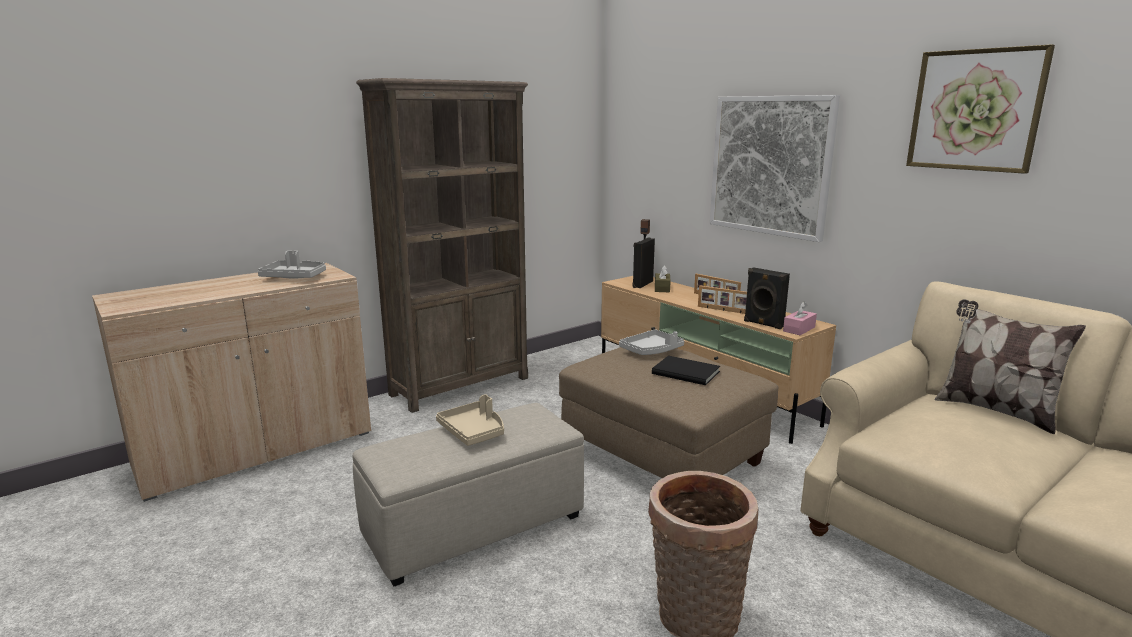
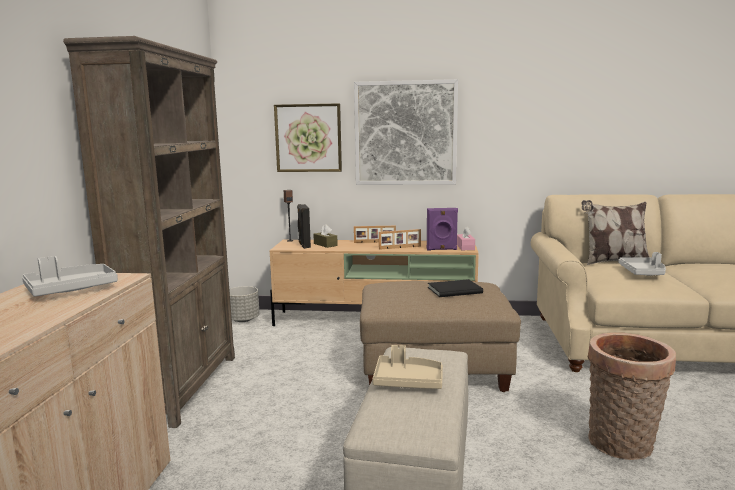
camera: 45 degrees left, 5 degrees down
grey tray [619,329,684,355] -> grey tray moved to [618,252,666,276]
black speaker [744,267,790,329] -> purple speaker [427,208,458,250]
picture [906,44,1055,174] -> picture moved to [274,103,342,172]
none -> grey planter [229,286,260,322]

